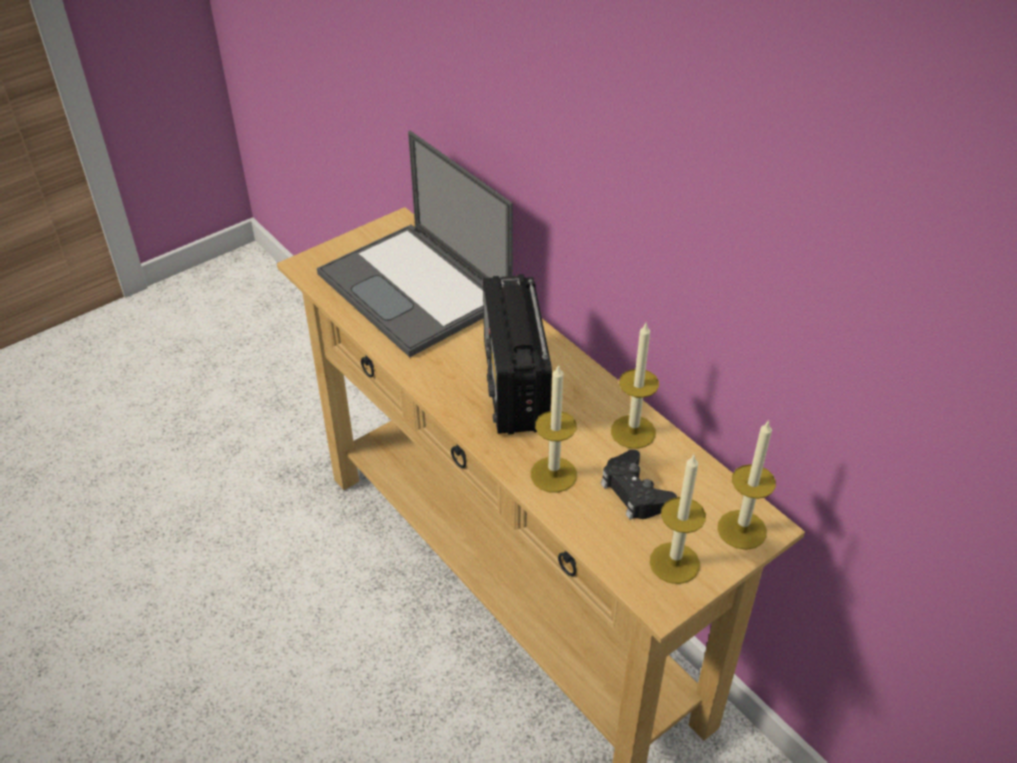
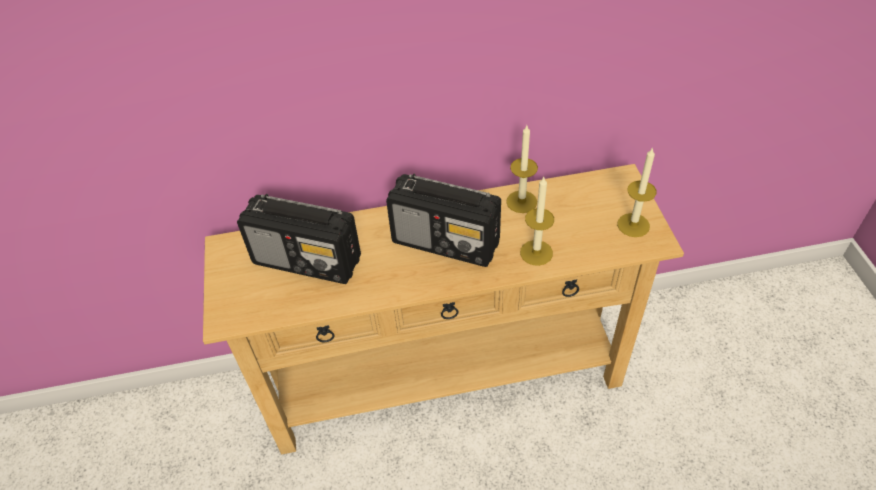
camera: 60 degrees left, 5 degrees up
laptop [317,131,513,357] -> radio [237,194,361,284]
black game controller [601,449,677,520] -> none
candle [718,420,776,550] -> none

